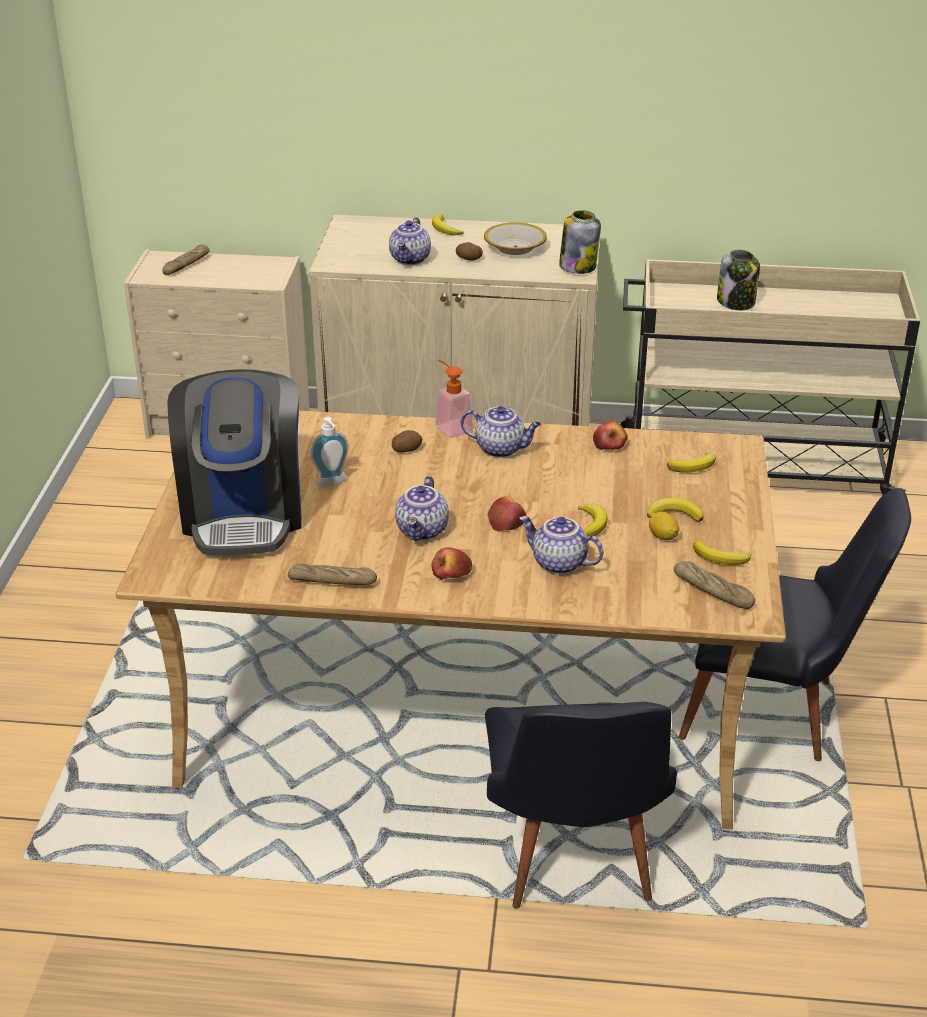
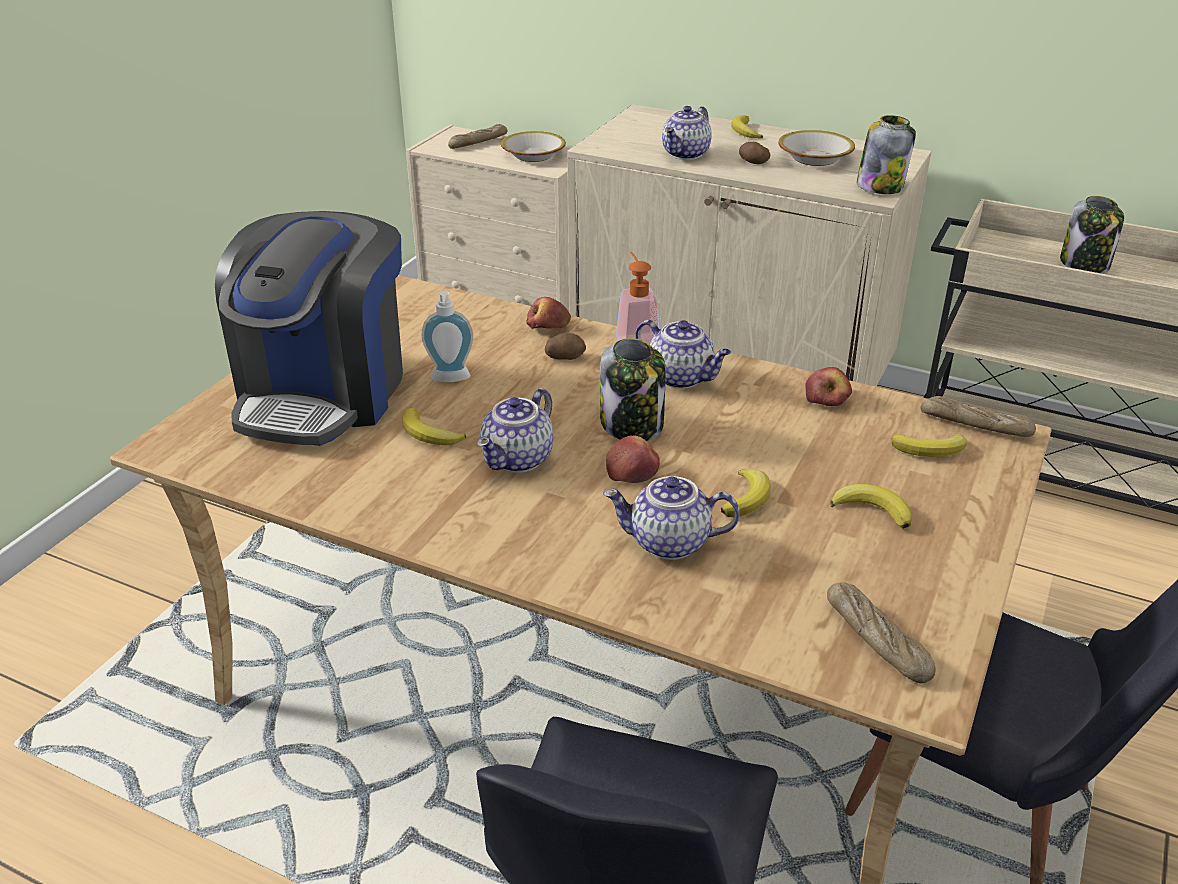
camera: 20 degrees right, 0 degrees up
bread [288,563,377,585] -> bread moved to [920,396,1036,437]
apple [431,547,472,580] -> apple moved to [526,297,571,329]
teapot [519,516,603,574] -> teapot turned 45 degrees counterclockwise [603,476,740,560]
lemon [649,511,679,540] -> none
banana [693,541,751,565] -> banana moved to [402,408,466,445]
none -> bowl [501,131,566,162]
none -> jar [600,338,665,441]

